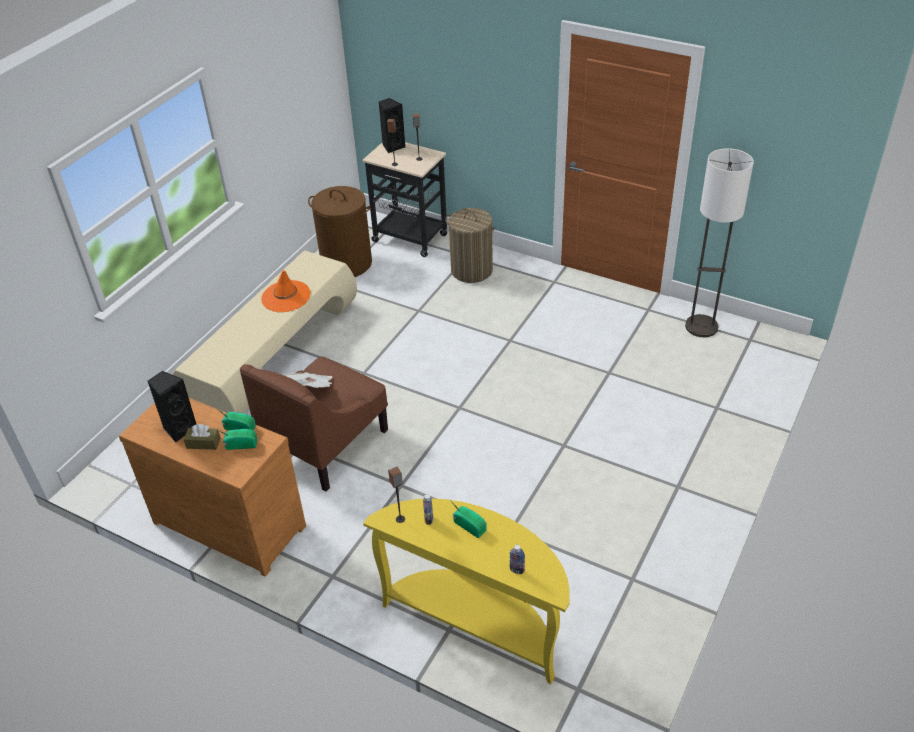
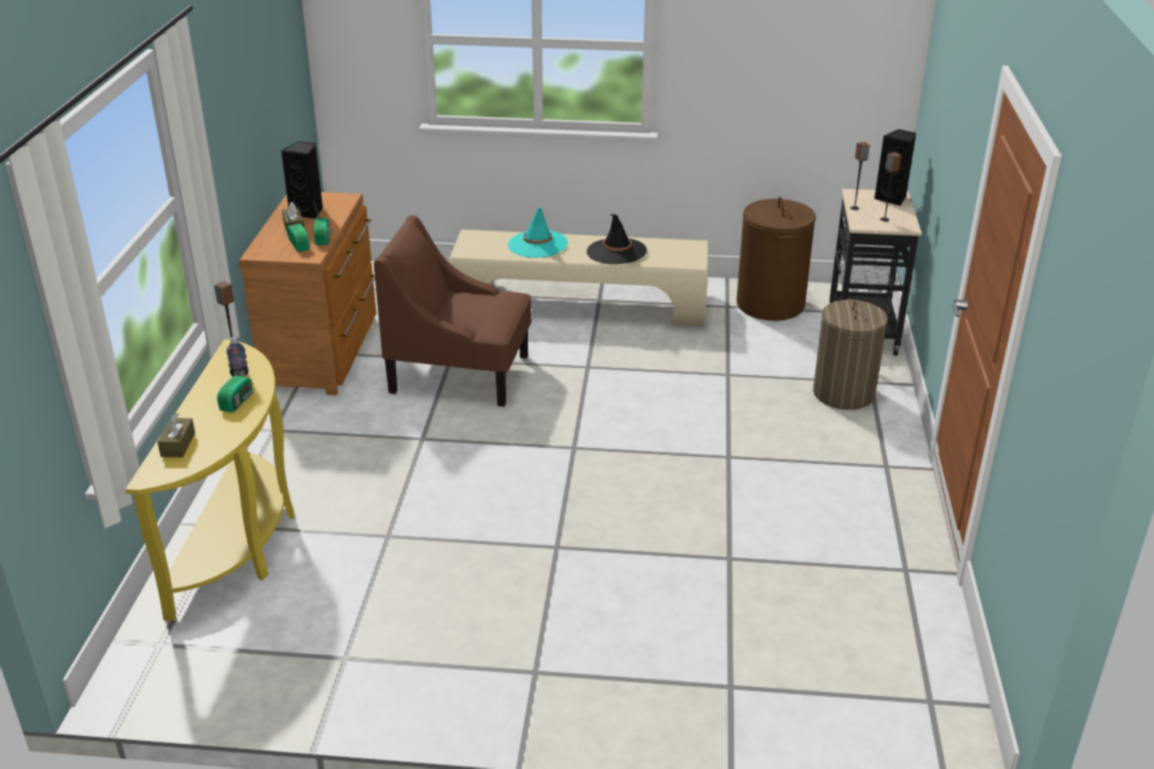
camera: 65 degrees right, 10 degrees down
orange hat [261,270,311,312] -> black hat [587,214,647,264]
newspaper [286,372,333,388] -> none
bottle [509,545,525,574] -> brown tissue box [158,413,195,457]
floor lamp [685,148,754,337] -> none
none -> turquoise hat [508,207,568,258]

